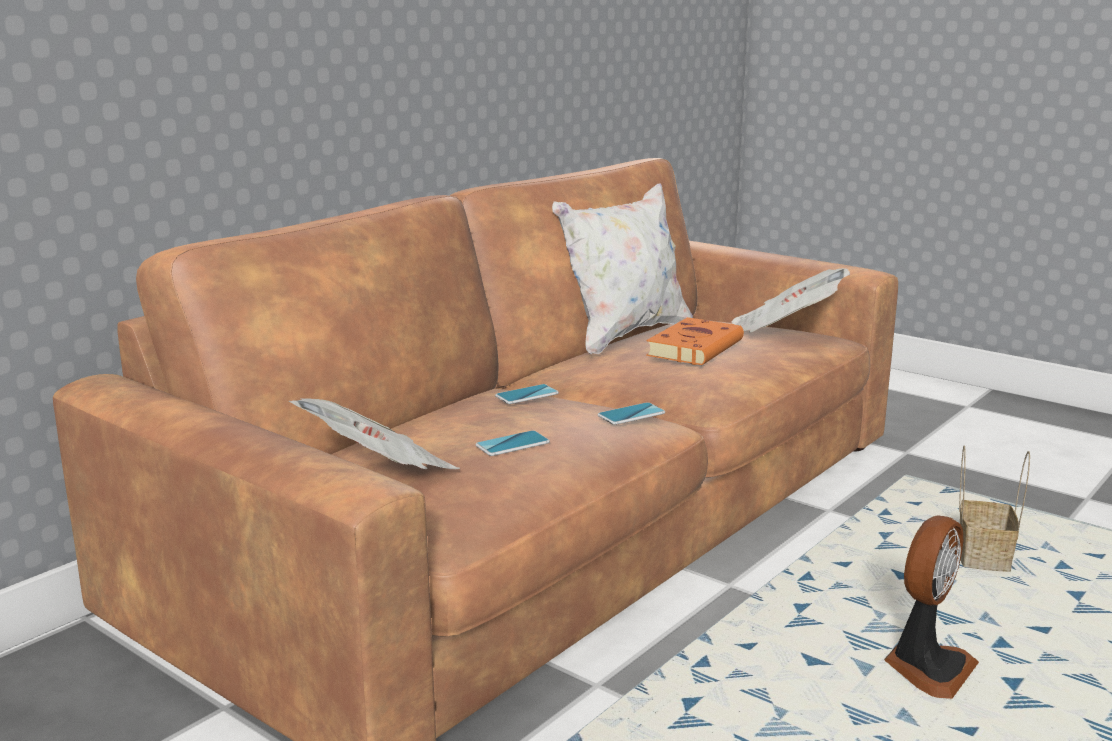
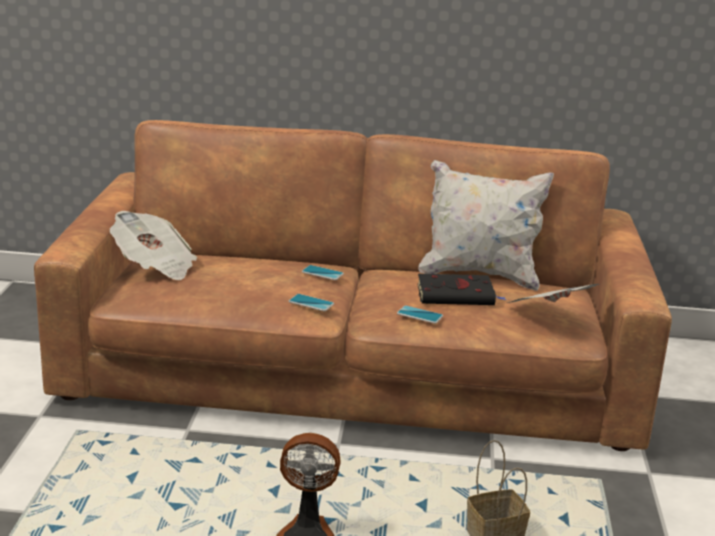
camera: 55 degrees right, 5 degrees up
phone [476,430,550,456] -> phone moved to [397,305,443,324]
orange book [646,317,744,365] -> black book [417,274,506,305]

